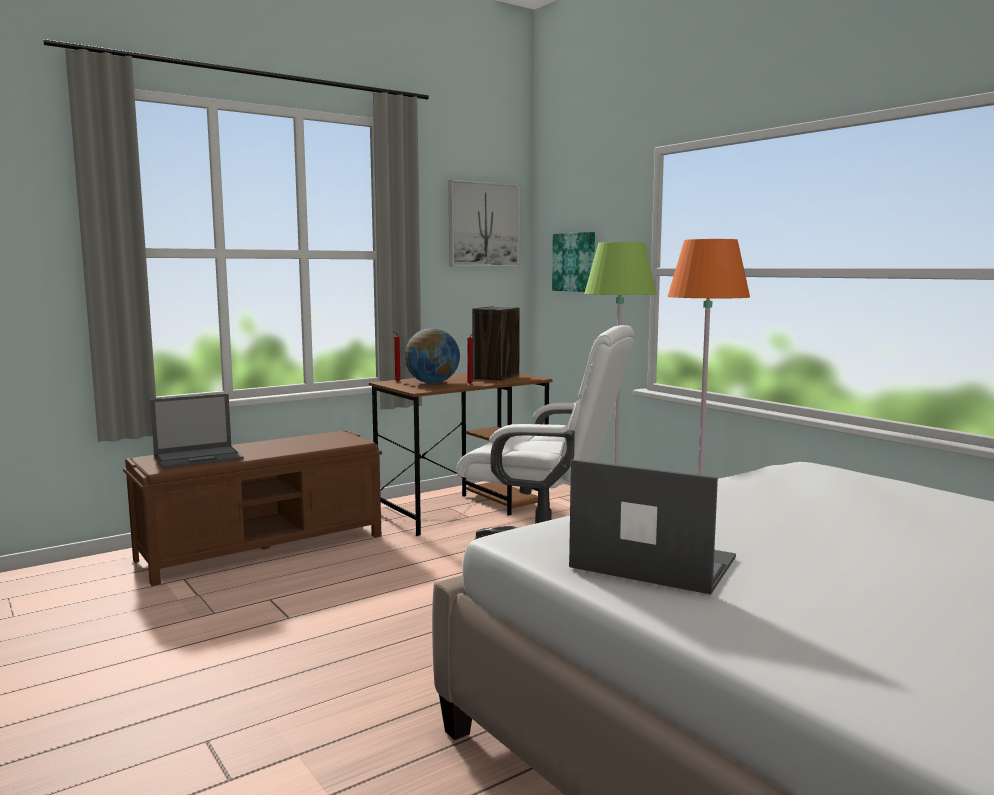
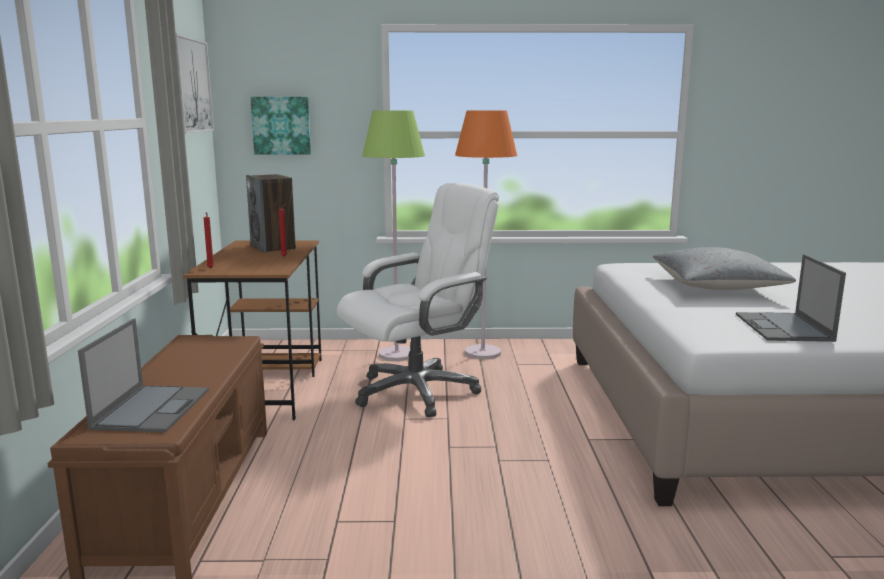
camera: 55 degrees left, 5 degrees up
globe [405,328,460,384] -> none
laptop [569,459,736,594] -> laptop turned 60 degrees counterclockwise [736,254,846,342]
none -> grey pillow [653,247,796,290]

